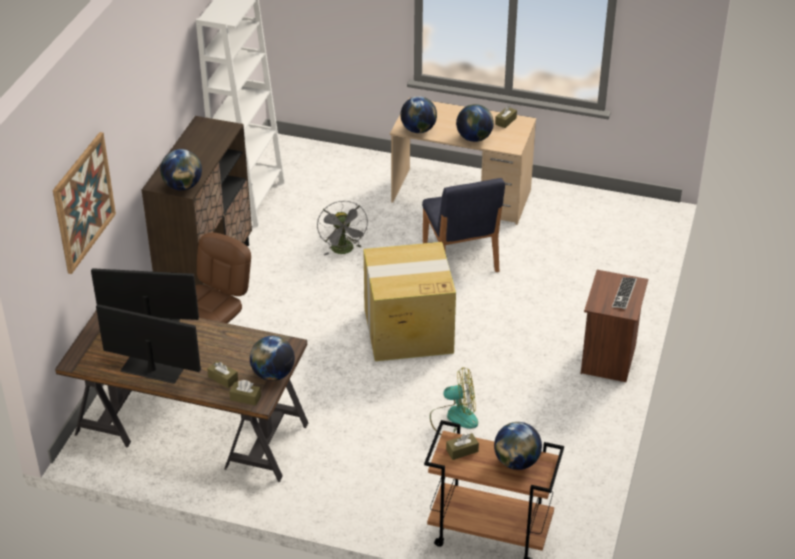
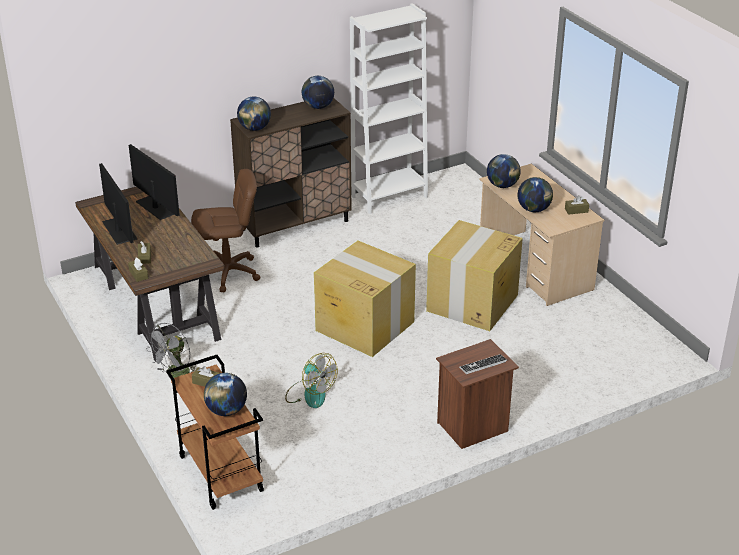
camera: 45 degrees right, 5 degrees down
picture [53,132,116,274] -> none
globe [250,336,295,381] -> globe moved to [302,76,334,109]
grey fan [317,201,368,255] -> grey fan moved to [146,323,196,378]
blue chair [422,178,505,272] -> cardboard box [426,220,523,331]

